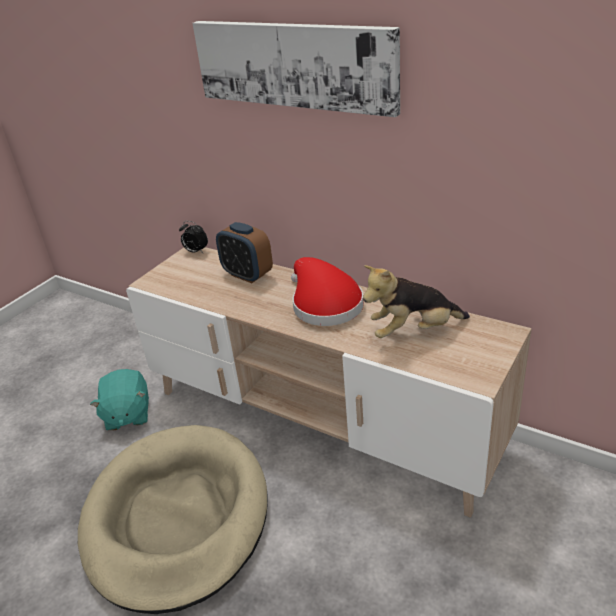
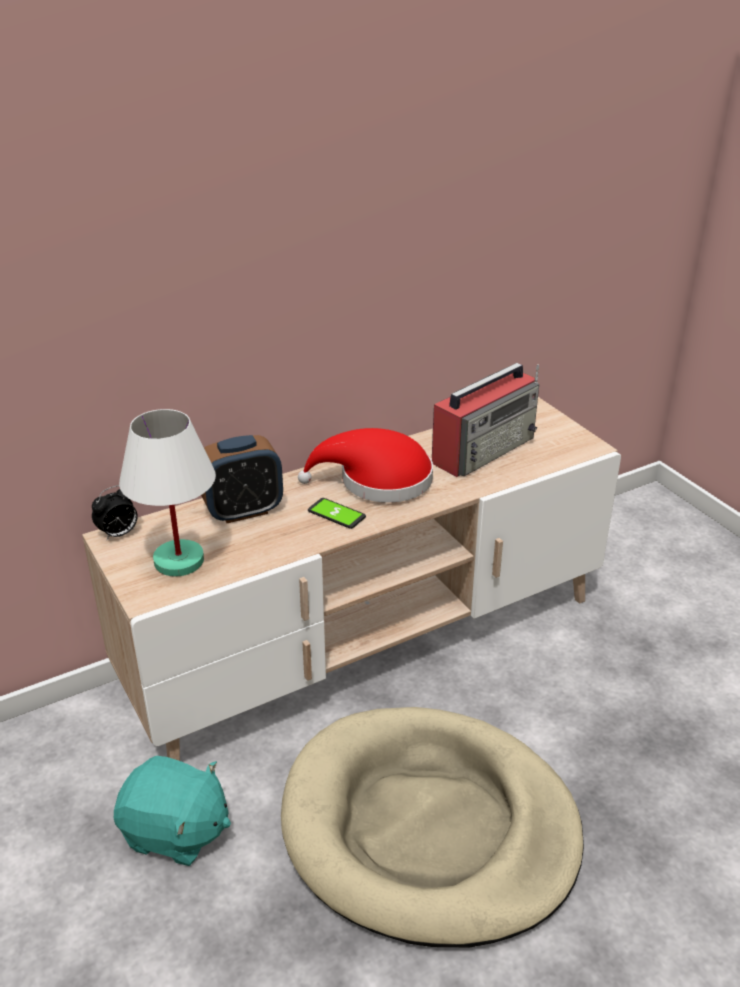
camera: 65 degrees left, 0 degrees up
picture [192,21,400,117] -> none
plush toy [363,265,470,338] -> radio [432,363,539,477]
none -> white table lamp [119,409,216,576]
none -> phone [308,498,366,529]

